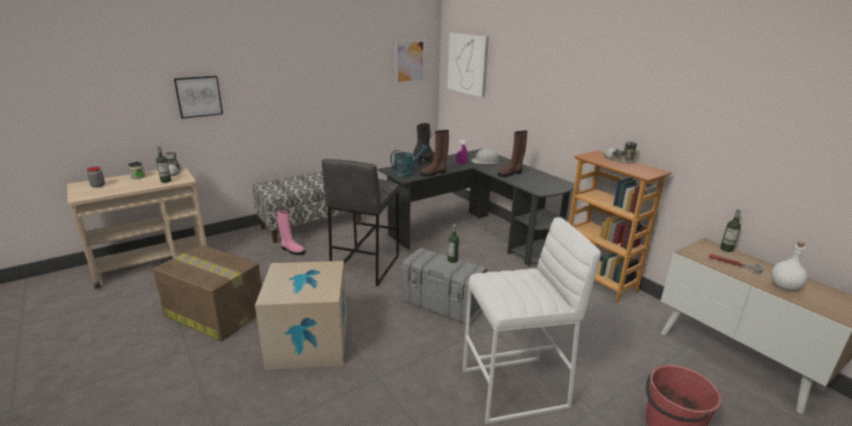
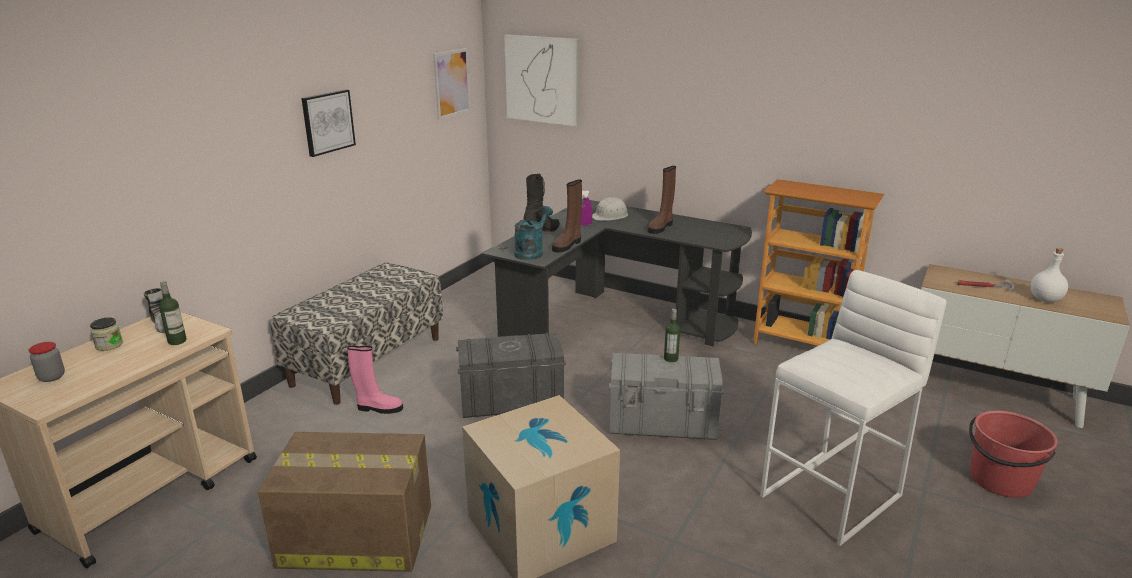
camera: 25 degrees left, 0 degrees up
picture [174,76,223,119] -> picture moved to [301,89,356,157]
grey stool [322,159,399,286] -> grey storage box [456,333,566,418]
shoe [604,141,637,164] -> none
bottle [720,209,741,252] -> none

